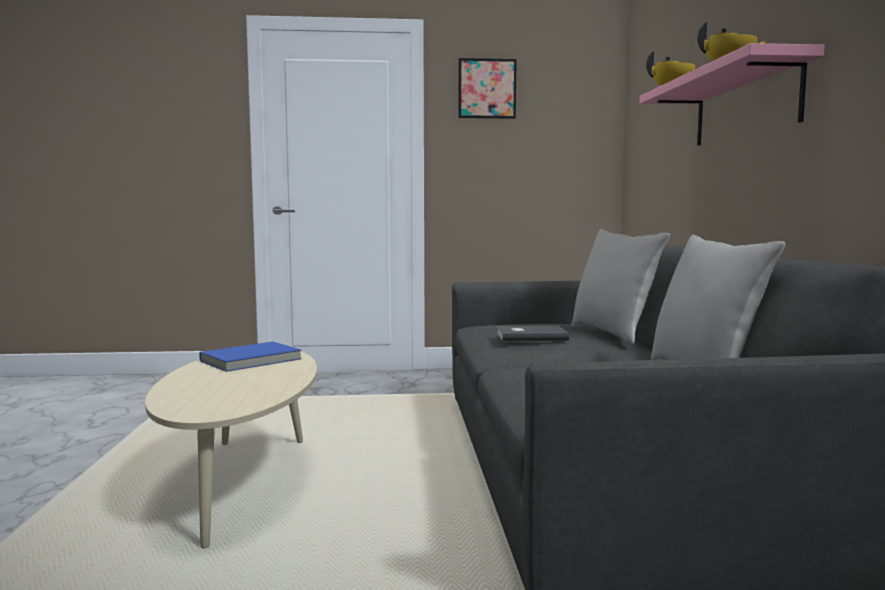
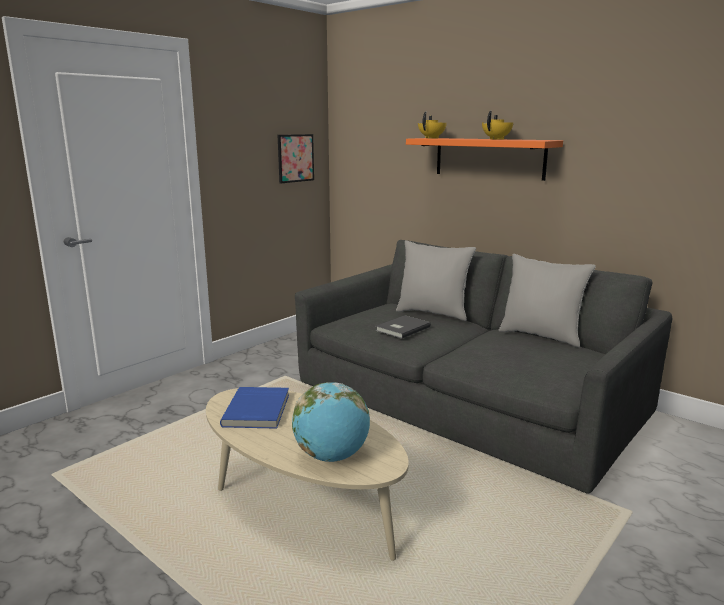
camera: 45 degrees left, 10 degrees up
picture [458,58,517,119] -> picture moved to [278,134,314,183]
pink shelf [640,43,825,146] -> orange shelf [406,138,563,181]
none -> globe [292,382,370,462]

